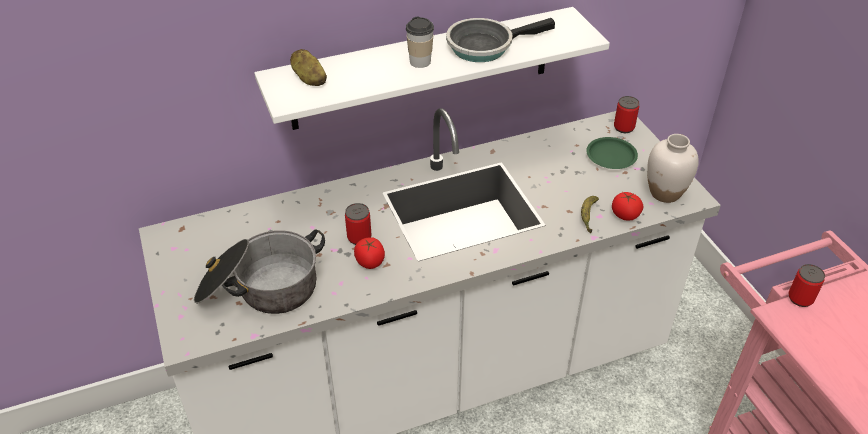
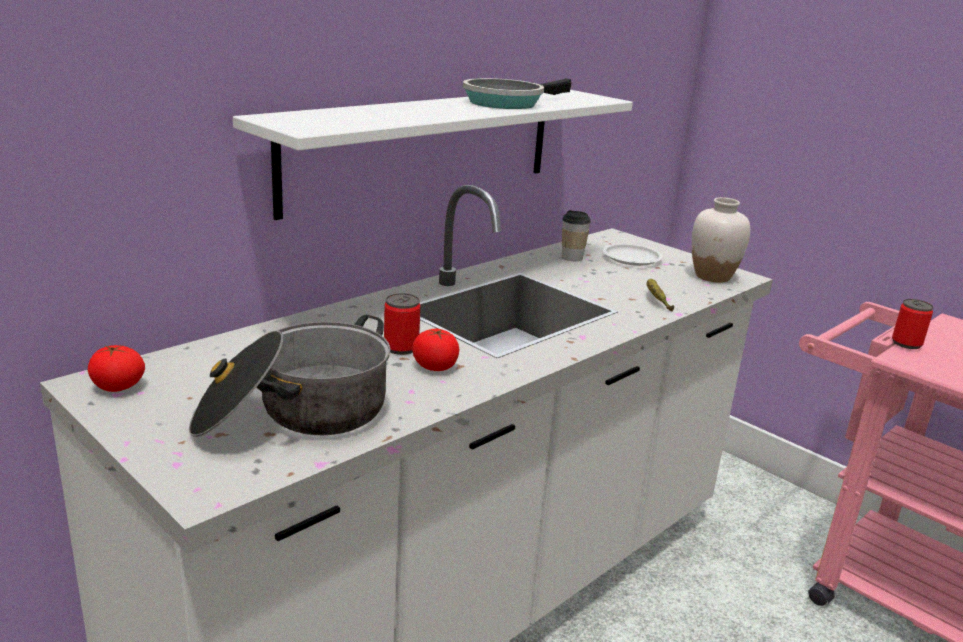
camera: 25 degrees left, 20 degrees down
potato [290,49,327,86] -> none
cup [406,17,434,68] -> cup moved to [562,210,591,261]
green plate [586,137,638,169] -> white plate [603,244,663,266]
tomato [612,192,644,220] -> tomato moved to [88,345,145,392]
can [614,96,639,133] -> none

